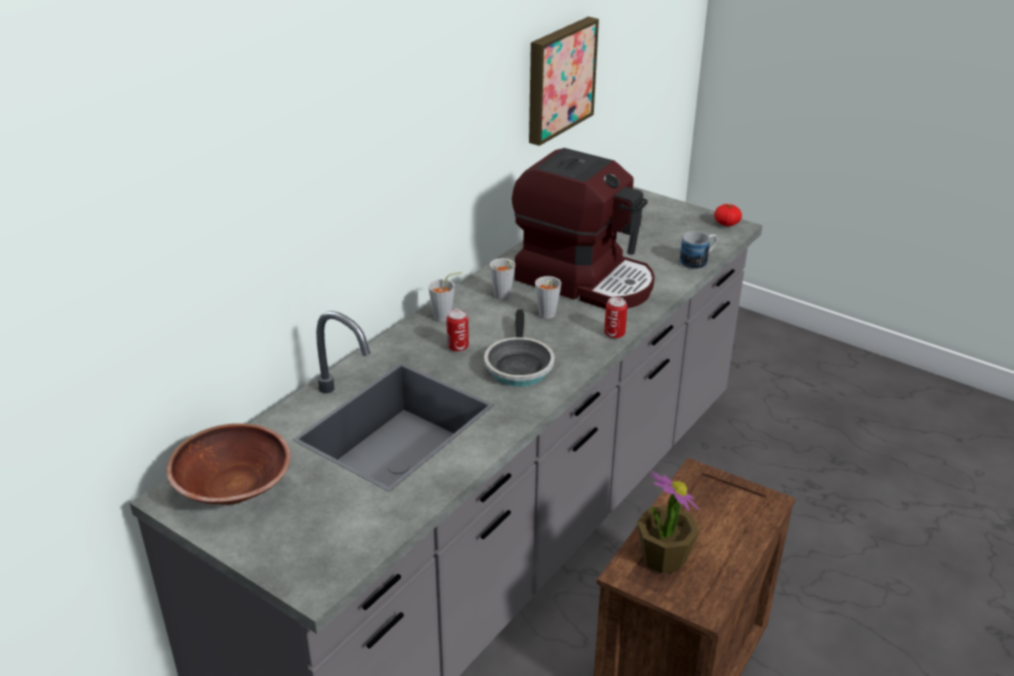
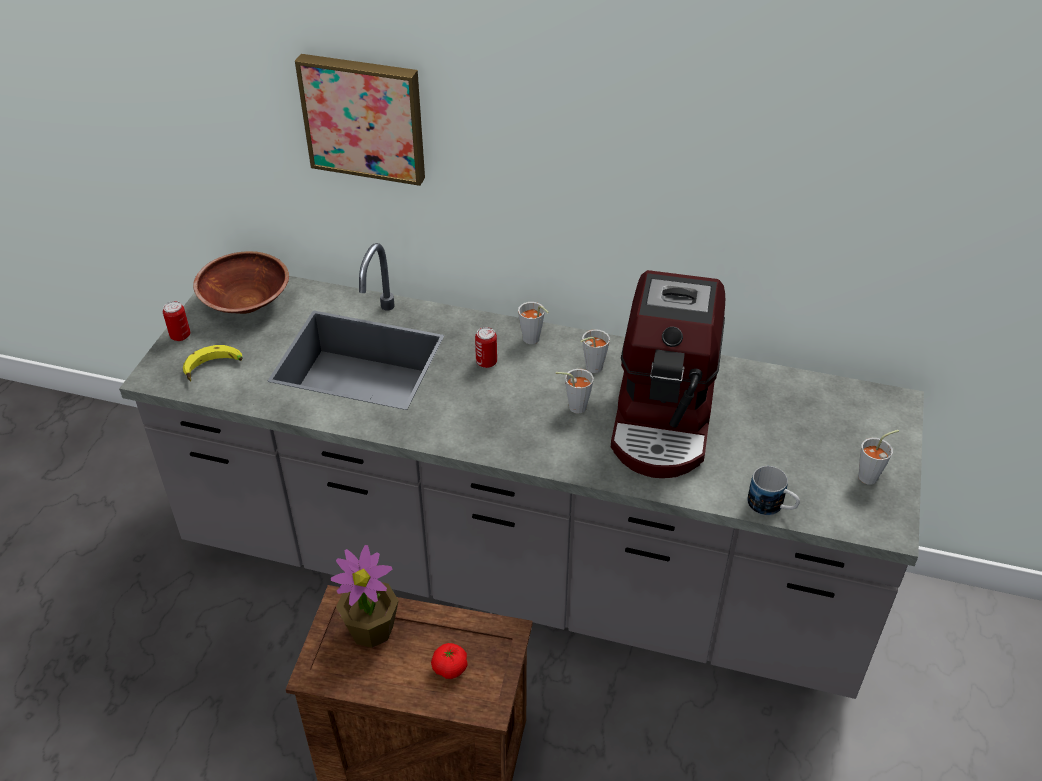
camera: 70 degrees right, 10 degrees up
frying pan [484,310,555,387] -> none
picture [529,17,599,146] -> picture moved to [295,54,425,186]
can [604,297,627,339] -> can moved to [163,301,190,341]
tomato [714,204,742,226] -> tomato moved to [431,643,468,679]
none -> banana [183,345,243,382]
none -> grey cup [858,430,899,485]

